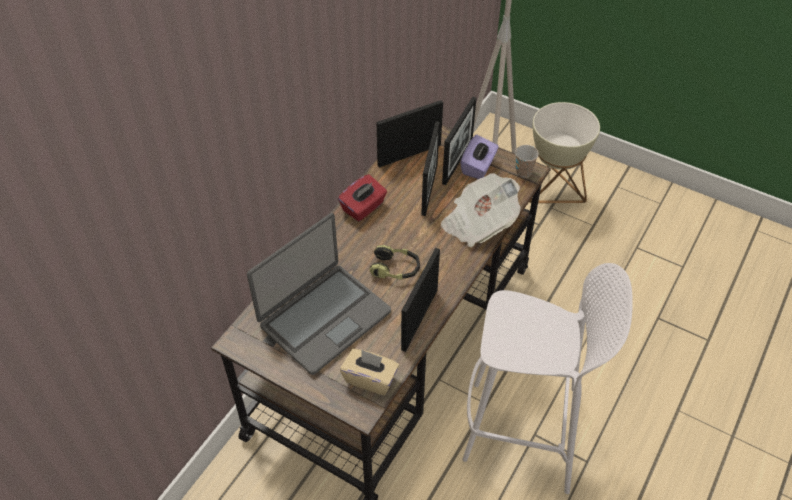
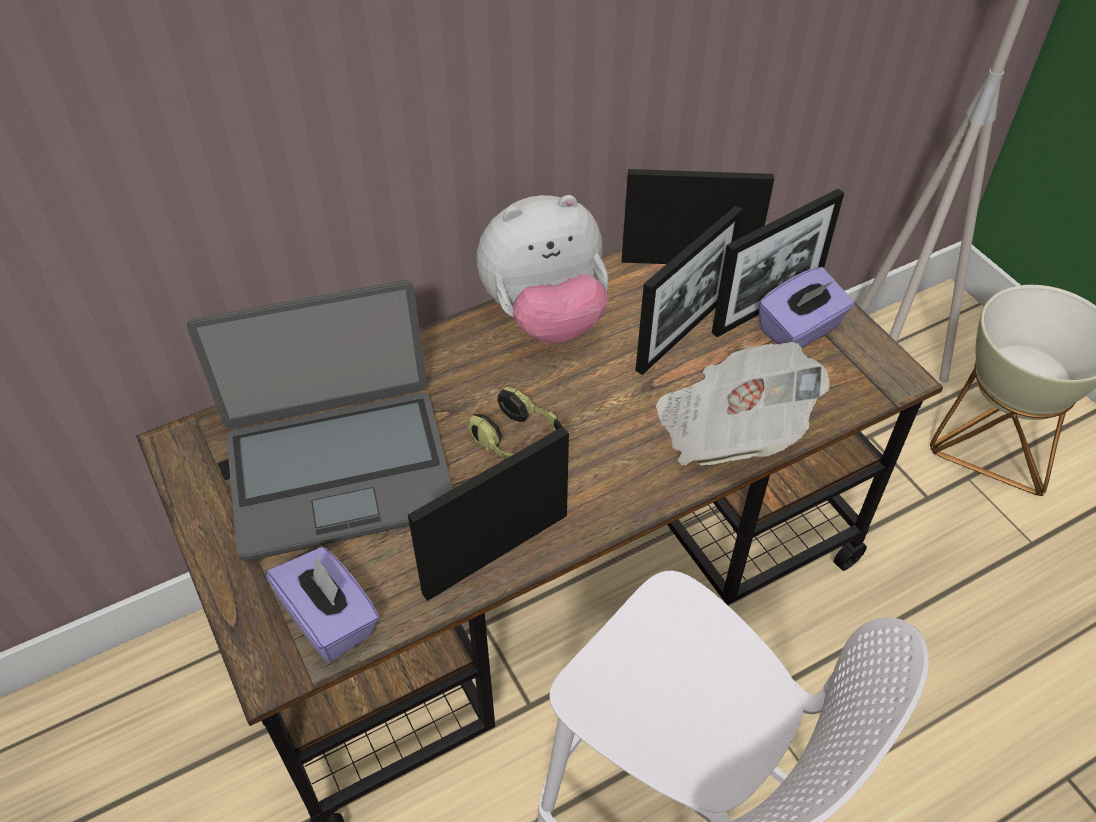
camera: 30 degrees right, 0 degrees up
red tissue box [338,174,387,221] -> plush toy [476,195,608,344]
beige tissue box [340,349,399,395] -> purple tissue box [266,547,380,663]
cup [515,145,539,177] -> none

